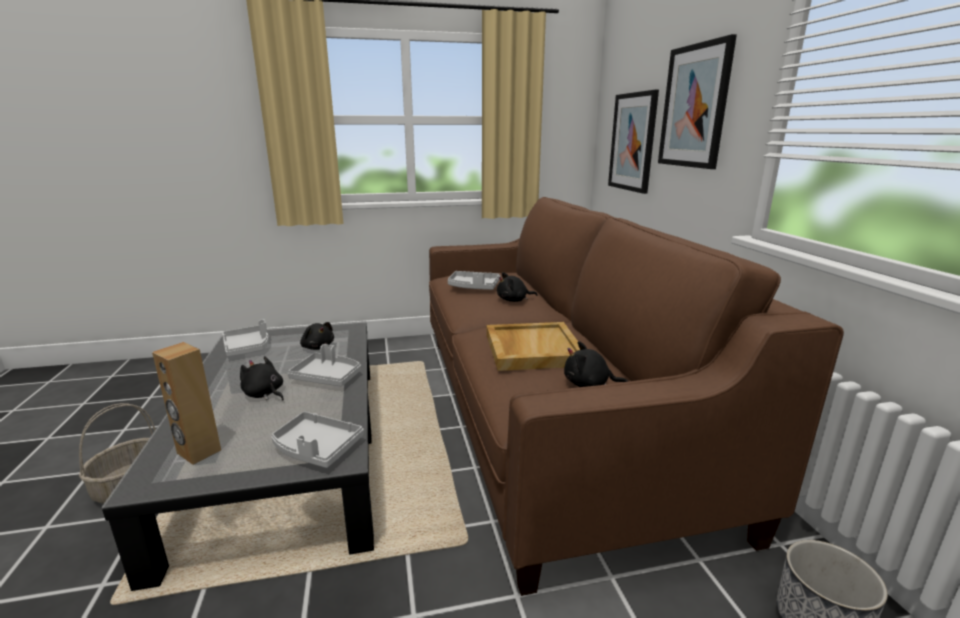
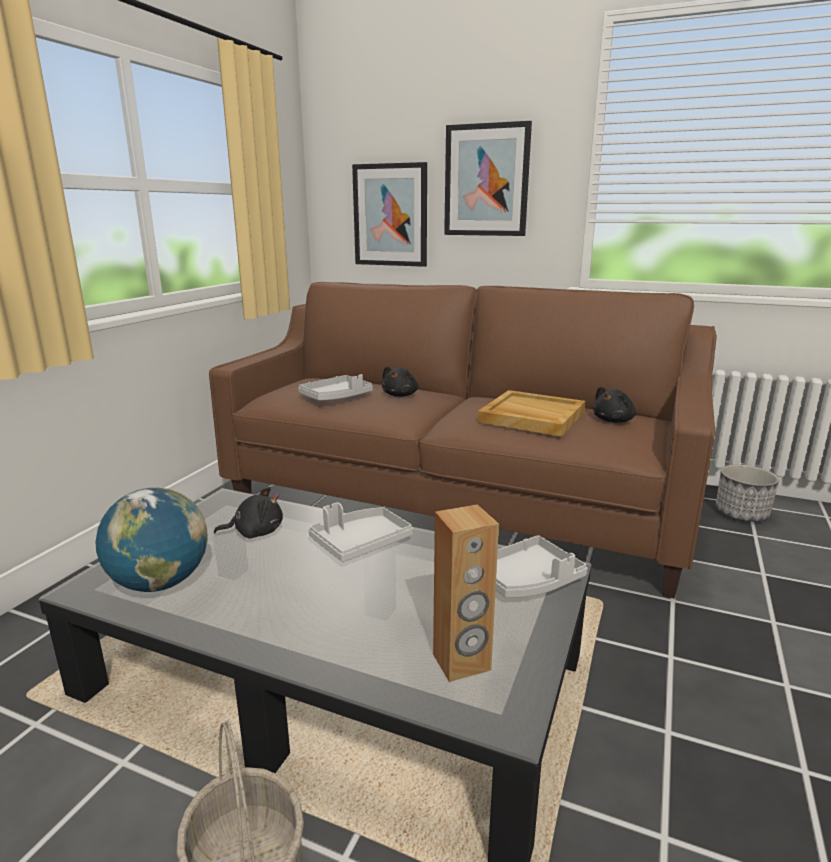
camera: 55 degrees left, 0 degrees up
grey tray [222,319,269,357] -> globe [95,487,208,592]
black plush toy [240,356,284,401] -> none

